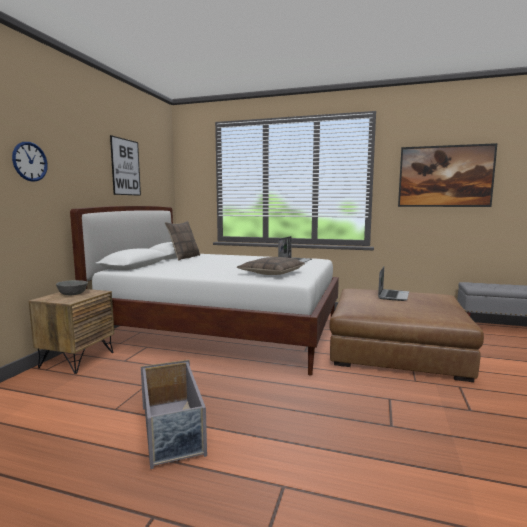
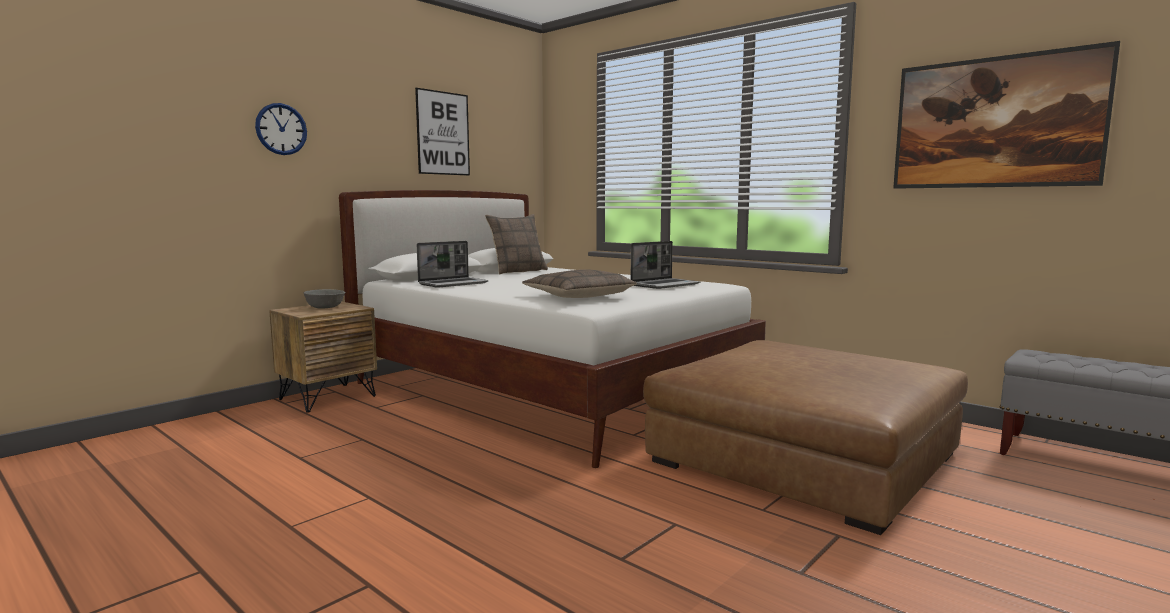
camera: 25 degrees right, 0 degrees up
grey storage box [141,360,207,469] -> none
laptop [378,267,409,301] -> laptop moved to [417,241,489,288]

